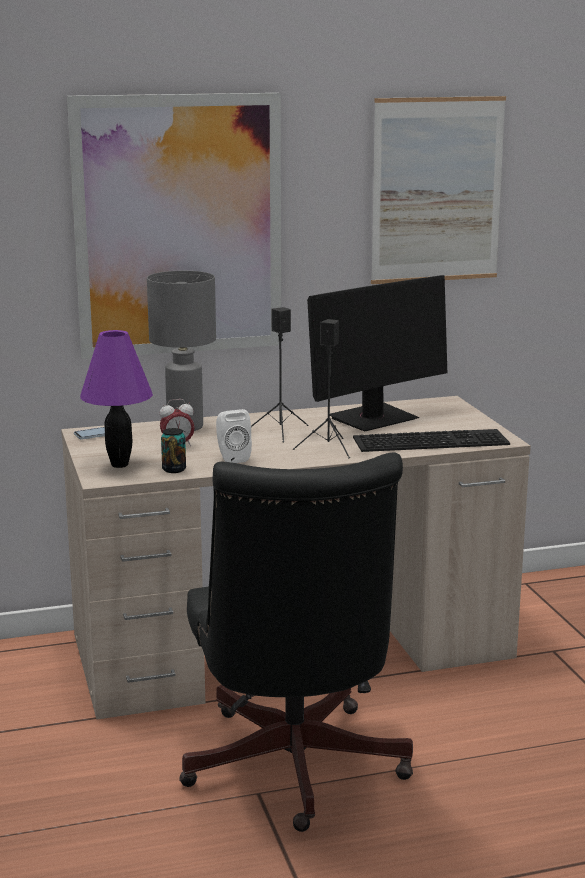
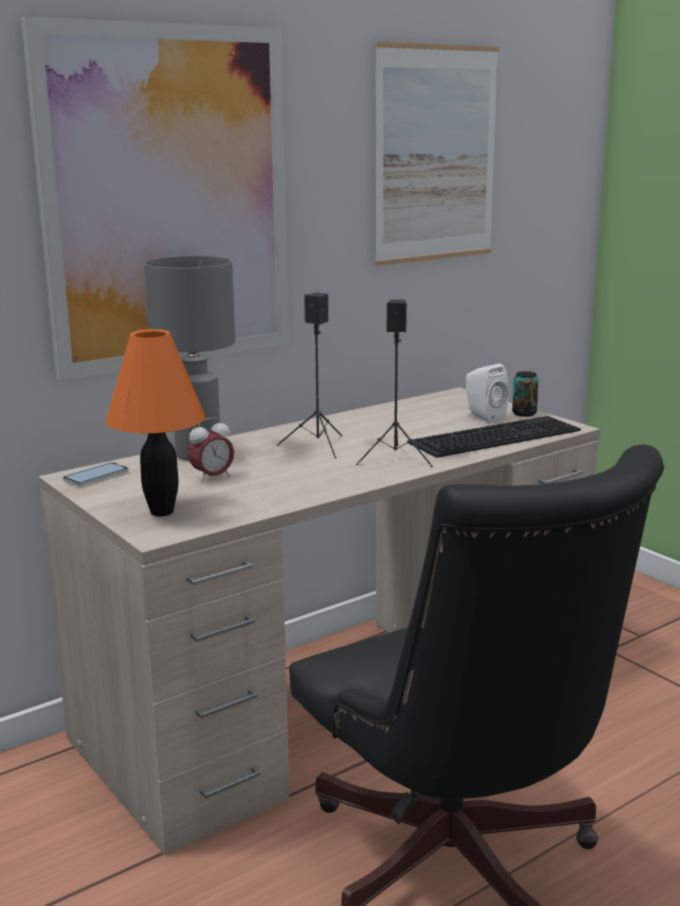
camera: 20 degrees left, 0 degrees up
purple table lamp [80,330,153,468] -> orange table lamp [106,329,205,516]
can [161,428,186,473] -> can moved to [512,371,539,417]
white speaker [216,409,252,463] -> white speaker moved to [466,364,508,423]
monitor [307,275,447,431] -> none

